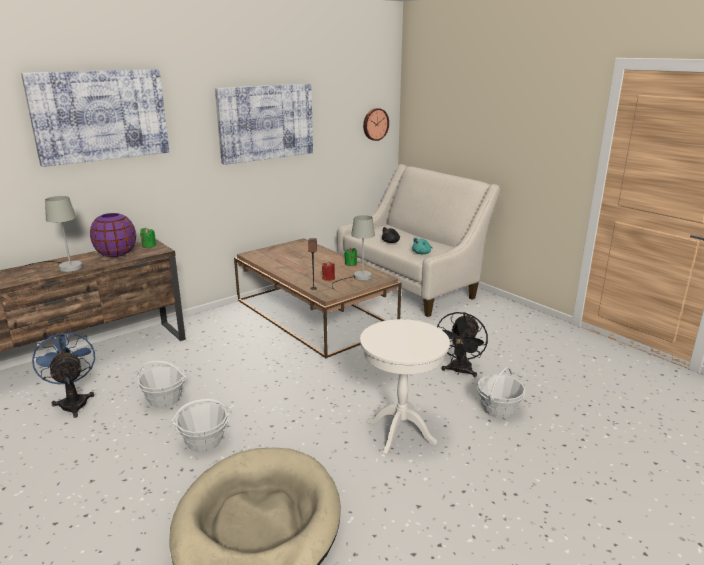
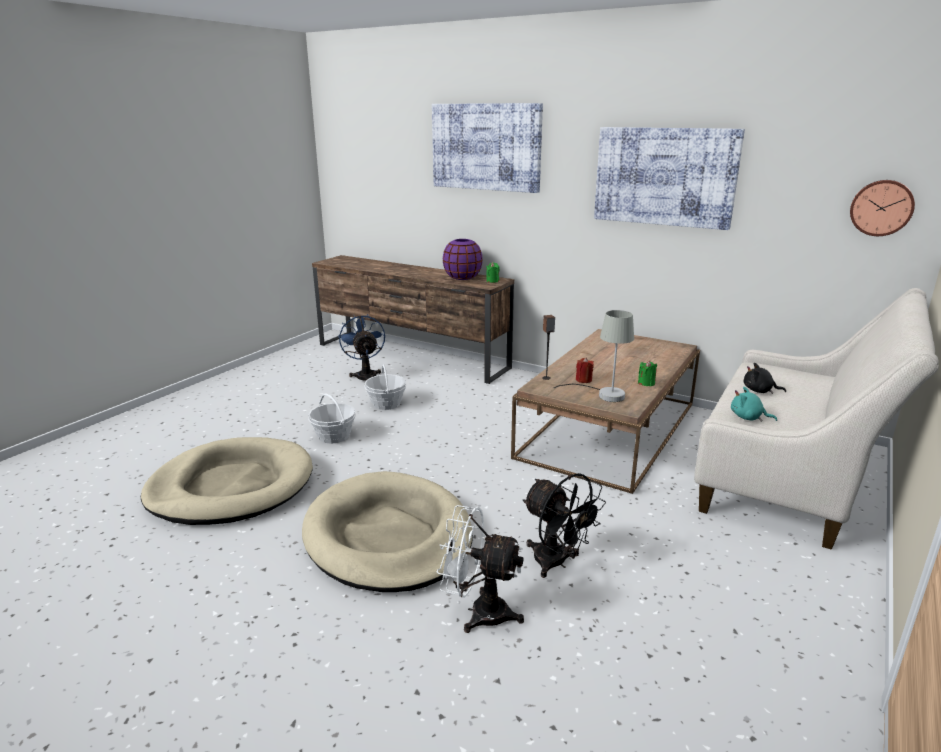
camera: 70 degrees right, 0 degrees up
grey table lamp [25,196,83,272] -> none
blue fan [32,329,95,418] -> blue fan turned 60 degrees counterclockwise [338,314,385,381]
white side table [360,319,450,455] -> beige dog bed [302,471,473,592]
black fan [437,312,488,377] -> black fan turned 135 degrees counterclockwise [523,473,606,578]
basket [477,367,526,418] -> white fan [437,505,524,633]

